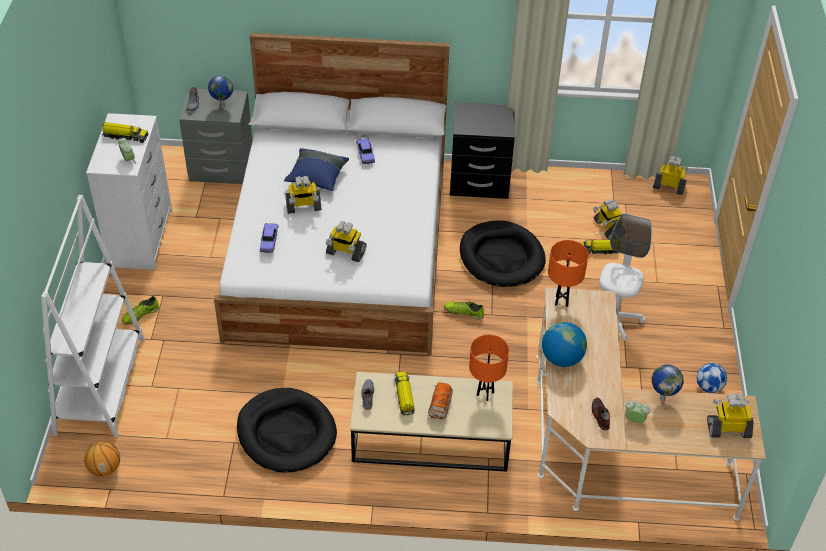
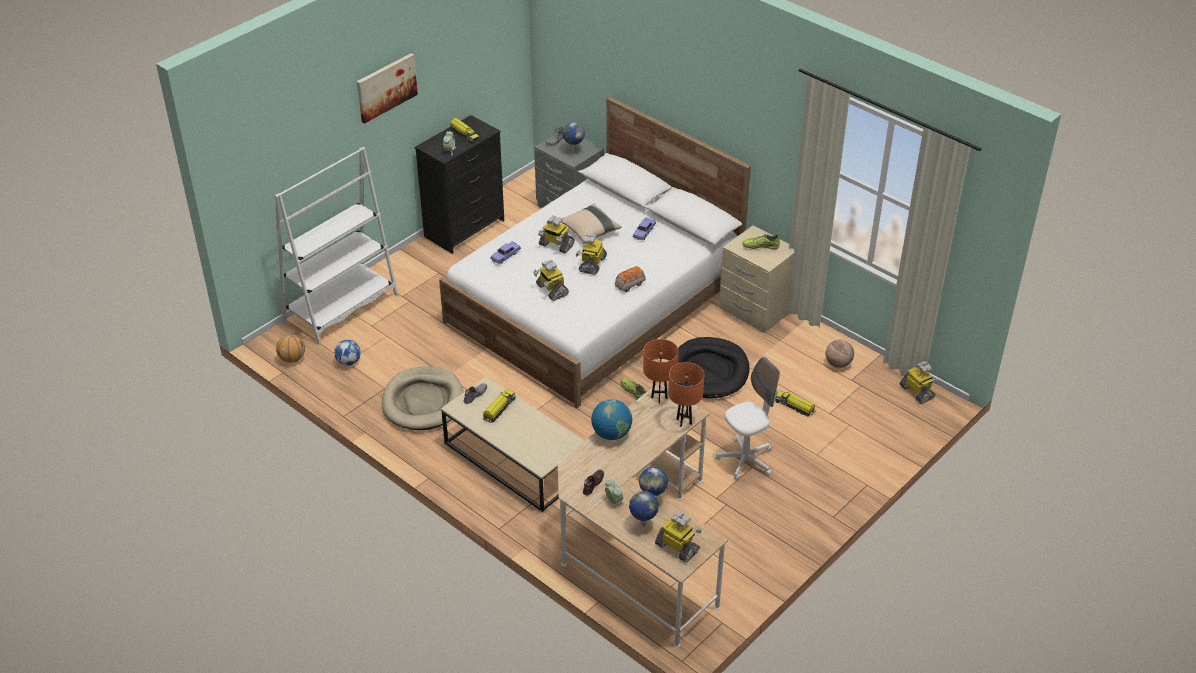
camera: 40 degrees right, 5 degrees down
white dresser [86,113,172,270] -> black dresser [415,115,504,254]
shoe [122,296,159,324] -> shoe moved to [742,234,780,249]
black dog bed [237,388,337,473] -> beige dog bed [382,366,463,430]
blue pillow [284,148,349,191] -> beige pillow [561,204,622,241]
toy car [428,382,453,419] -> toy car moved to [615,266,646,292]
black nightstand [450,102,515,199] -> beige nightstand [719,225,794,333]
orange table lamp [469,334,509,401] -> orange table lamp moved to [668,362,705,427]
toy robot [593,199,622,240] -> toy robot moved to [576,233,607,275]
football [697,363,727,393] -> football moved to [334,340,361,366]
none -> picture [357,53,418,124]
none -> globe [629,491,659,527]
none -> basketball [826,339,854,368]

